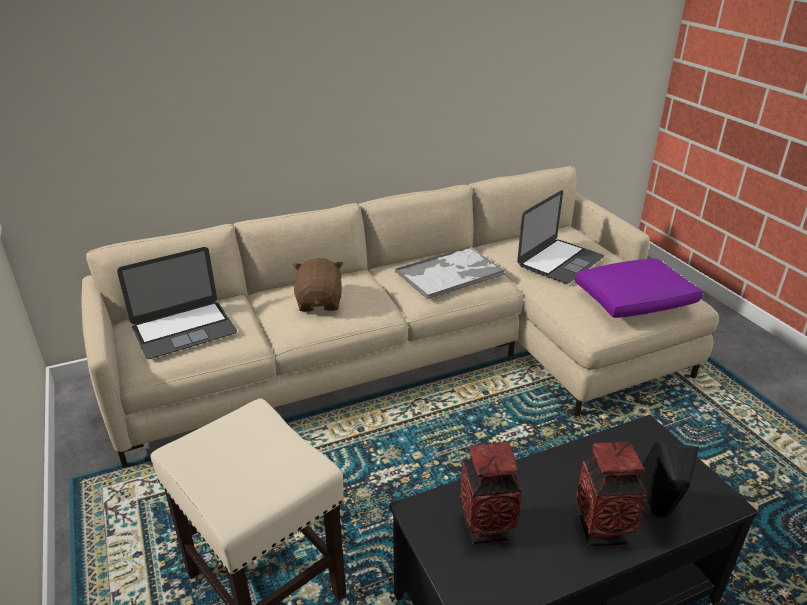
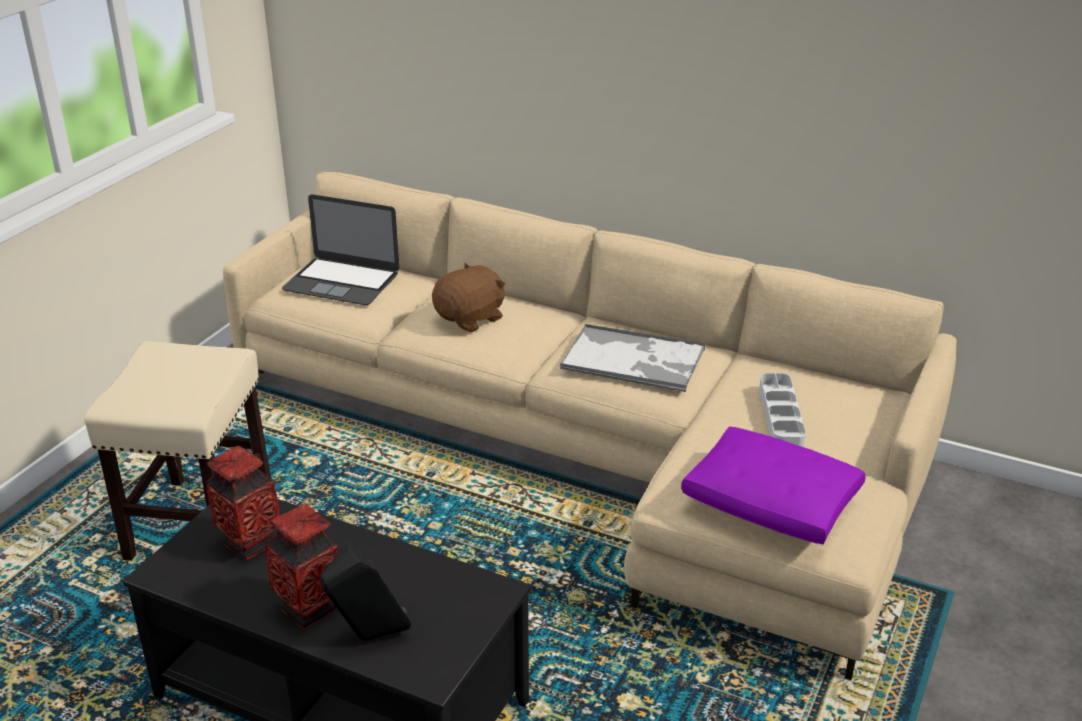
camera: 50 degrees right, 0 degrees up
laptop [517,190,604,284] -> grey tray [759,373,806,447]

